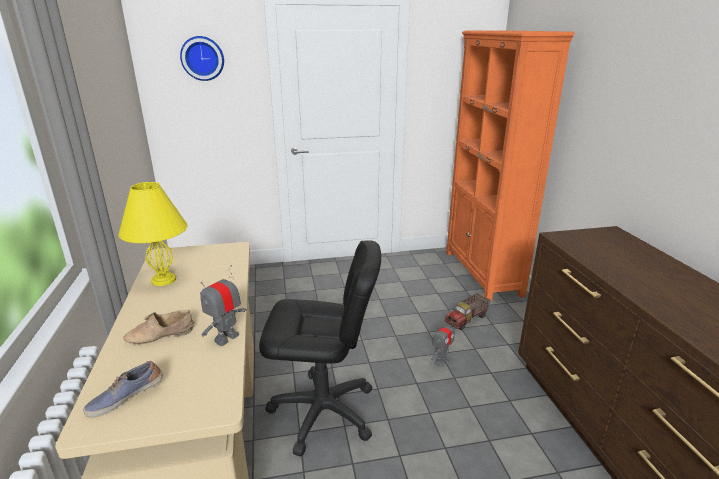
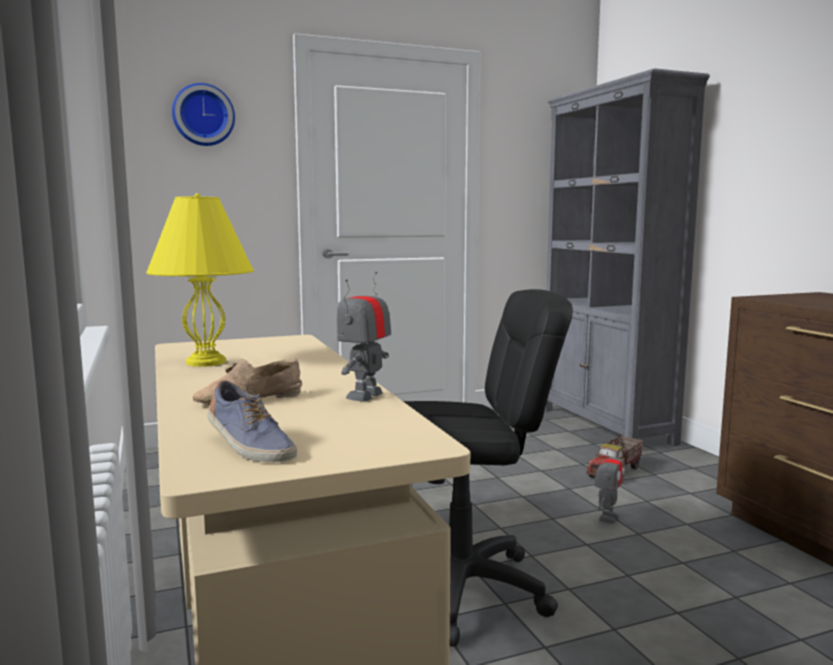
camera: 10 degrees left, 15 degrees down
shoe [83,361,163,418] -> shoe turned 90 degrees counterclockwise [207,380,297,462]
orange bookcase [446,30,574,301] -> grey bookcase [545,68,710,446]

